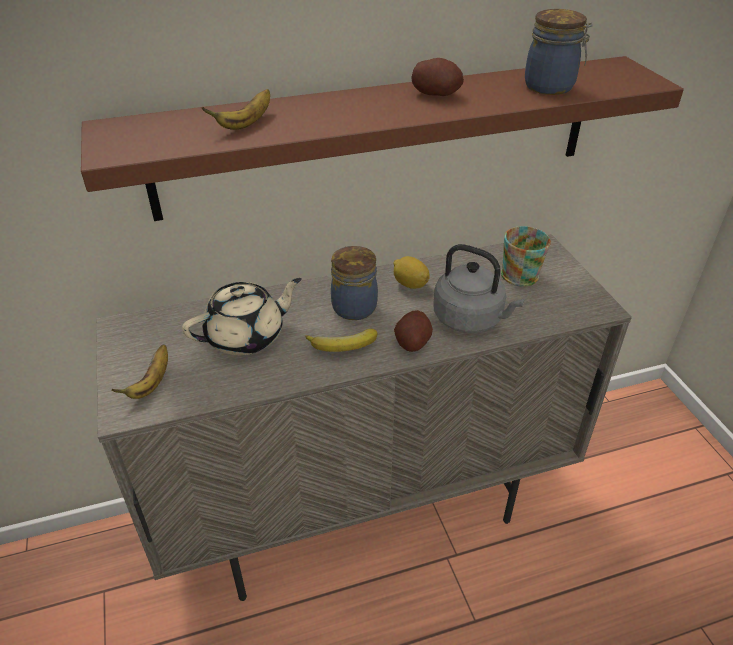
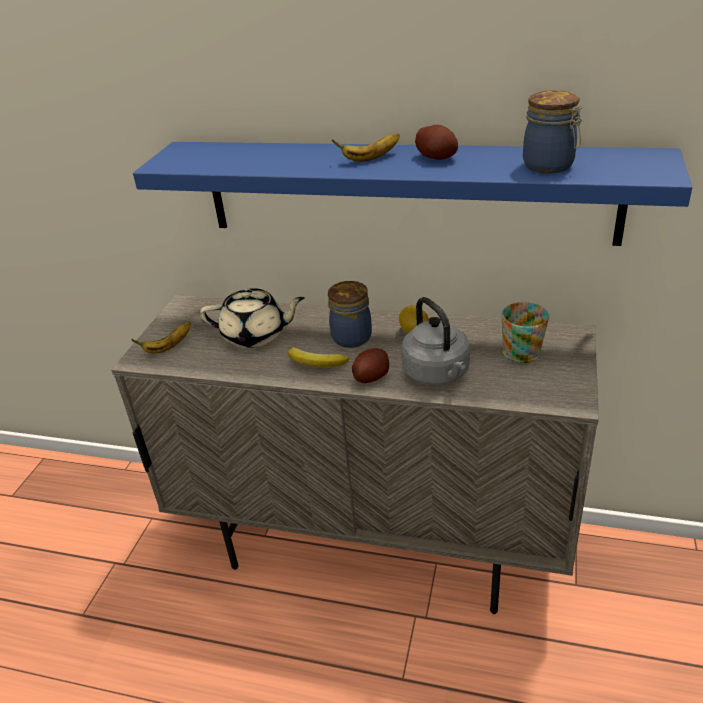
camera: 35 degrees right, 5 degrees down
brown shelf [81,56,684,221] -> blue shelf [133,142,692,246]
banana [202,89,270,130] -> banana moved to [332,133,400,162]

